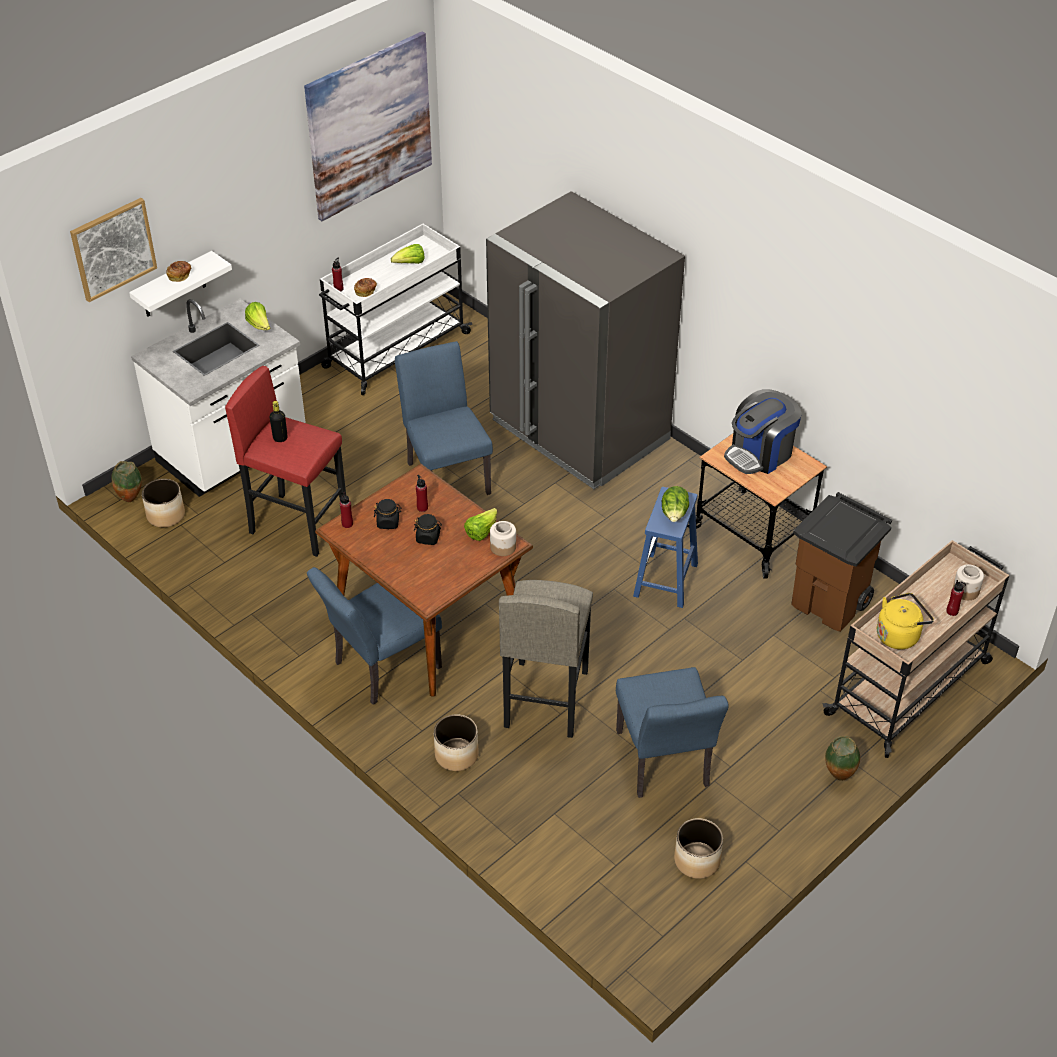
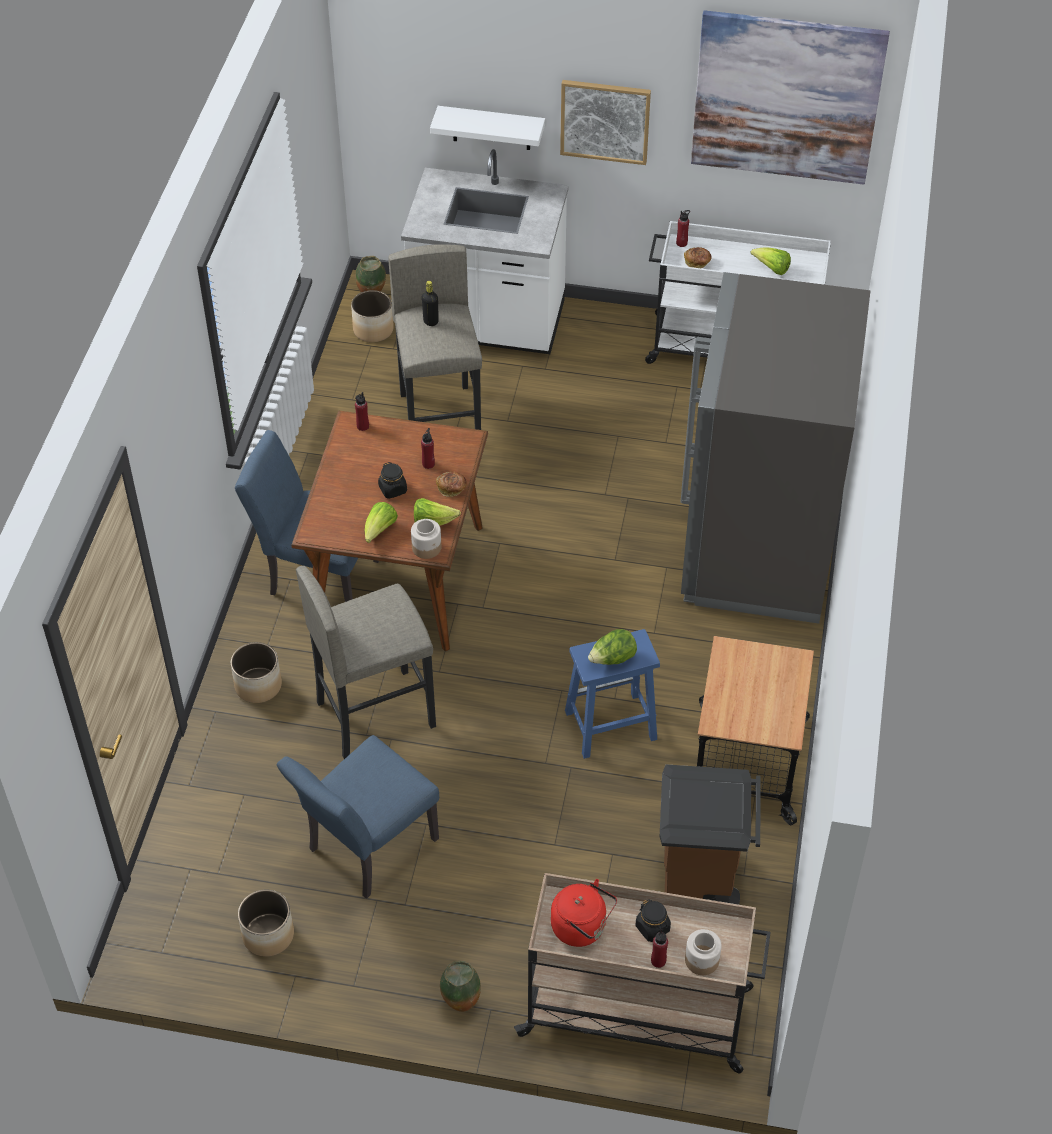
camera: 55 degrees right, 5 degrees up
picture [70,198,157,302] -> picture moved to [560,80,651,165]
bread [166,261,191,282] -> bread moved to [436,472,467,497]
red stool [225,366,346,557] -> grey stool [388,244,482,430]
lettuce [245,302,270,330] -> lettuce moved to [364,502,398,543]
black jar [374,499,402,529] -> black jar moved to [635,899,671,942]
blue chair [395,341,493,495] -> none
coffee machine [724,389,802,474] -> none
yellow kettle [877,593,934,649] -> red kettle [551,879,617,947]

